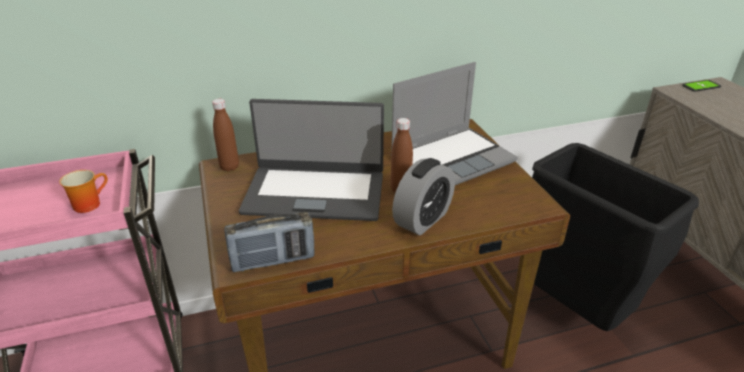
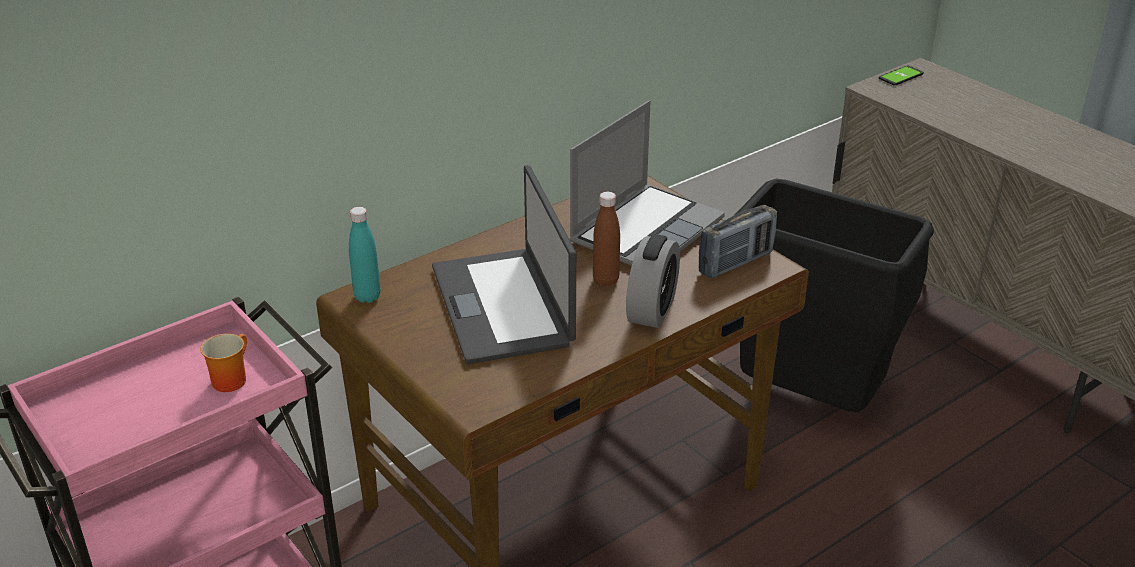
camera: 20 degrees left, 0 degrees up
brown bottle [212,99,239,171] -> turquoise bottle [349,207,381,303]
radio [224,212,315,272] -> radio moved to [699,205,777,278]
laptop [239,99,384,221] -> laptop turned 90 degrees clockwise [432,165,576,364]

